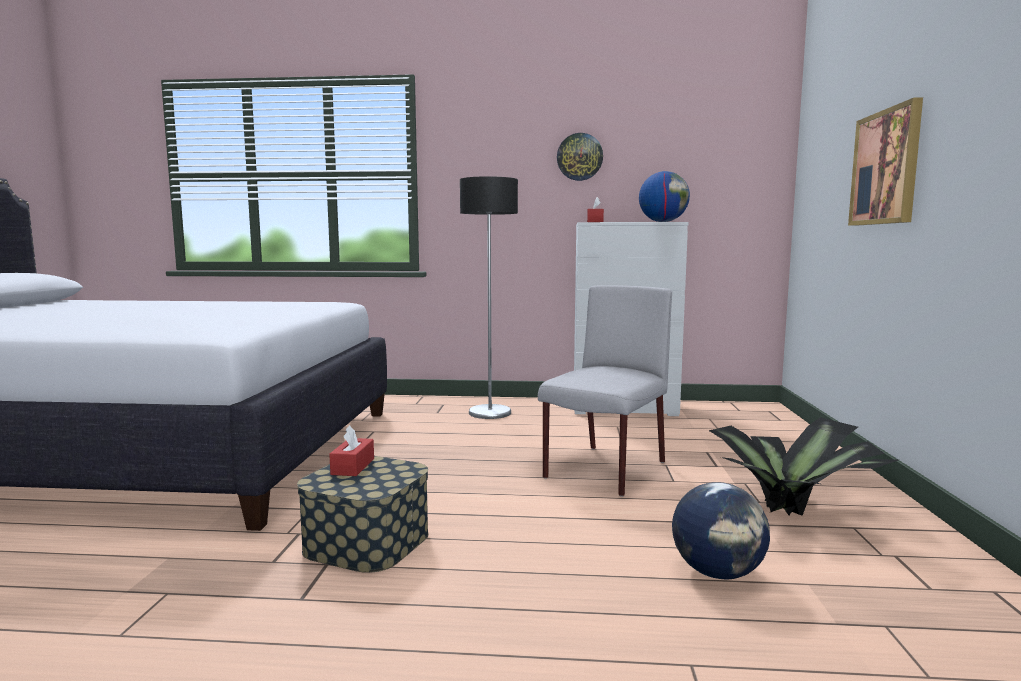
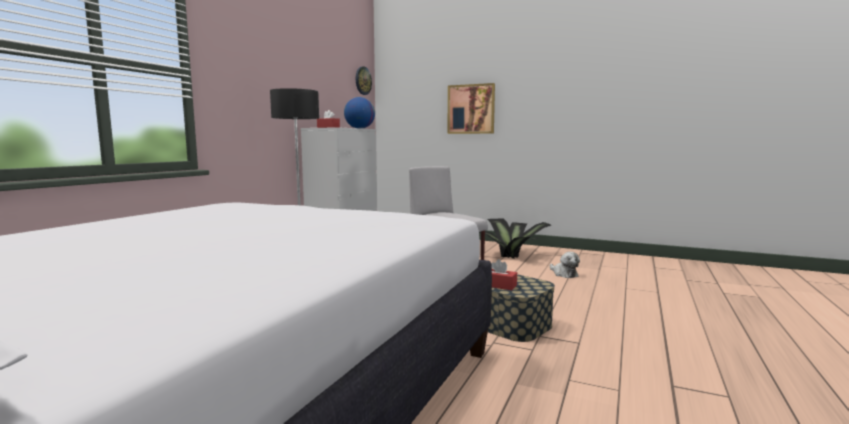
camera: 70 degrees left, 0 degrees up
wall clock [557,133,603,181] -> wall clock moved to [356,67,372,95]
globe [672,482,770,579] -> plush toy [550,252,580,278]

